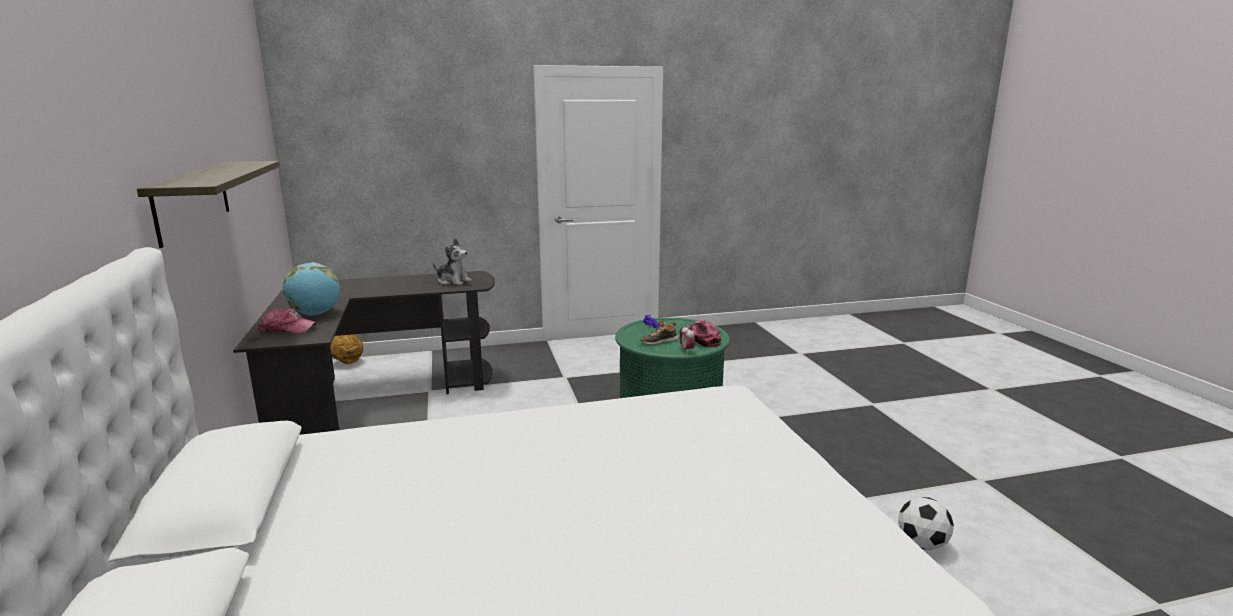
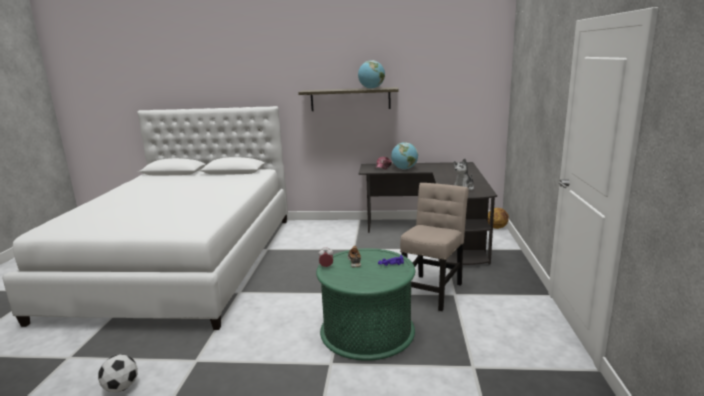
camera: 110 degrees right, 0 degrees up
cap [679,320,721,348] -> none
none -> globe [358,60,385,89]
none -> beige chair [400,183,469,311]

